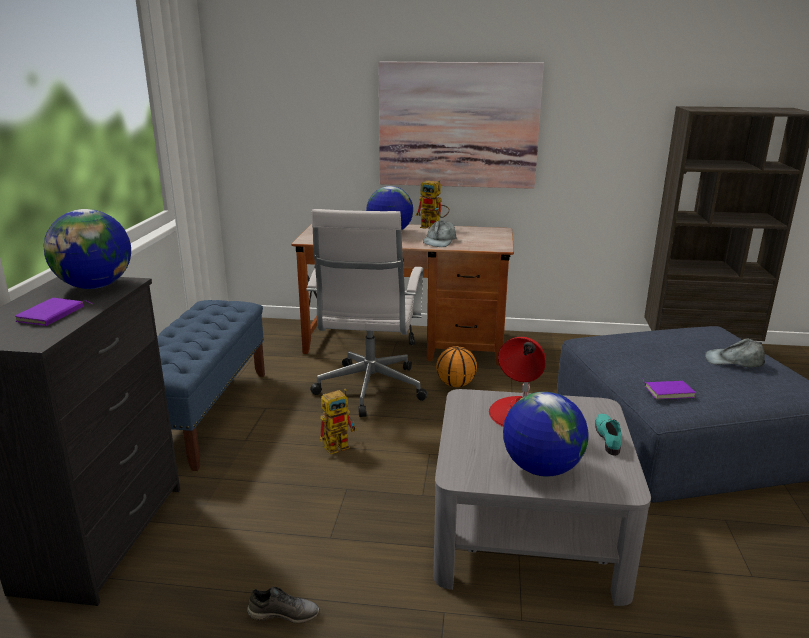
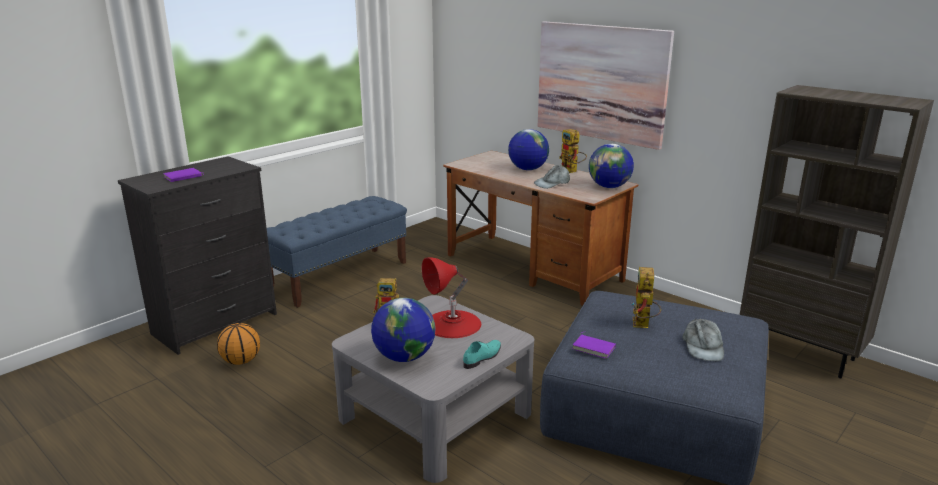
camera: 35 degrees right, 0 degrees up
globe [44,209,131,289] -> globe moved to [589,144,634,188]
grey shoe [247,587,320,624] -> none
white office chair [306,209,427,417] -> none
basketball [436,346,477,387] -> basketball moved to [217,323,260,365]
grey cap [705,339,765,368] -> grey cap turned 135 degrees counterclockwise [682,319,724,361]
none -> toy robot [631,267,661,328]

